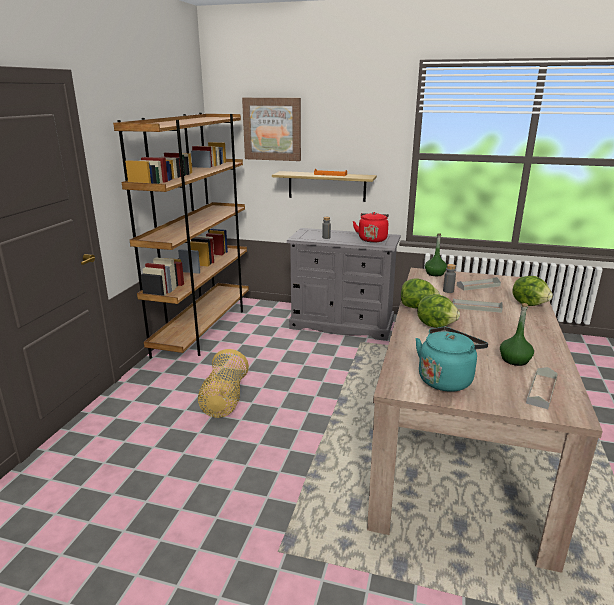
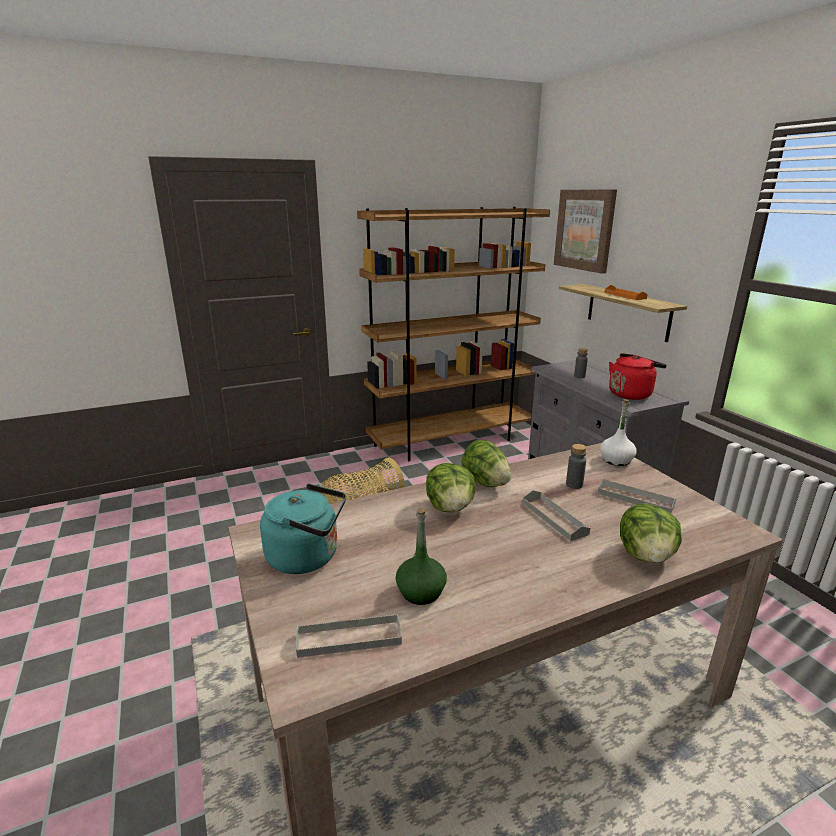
camera: 50 degrees right, 0 degrees up
green bottle [425,233,447,276] -> white bottle [600,399,637,466]

